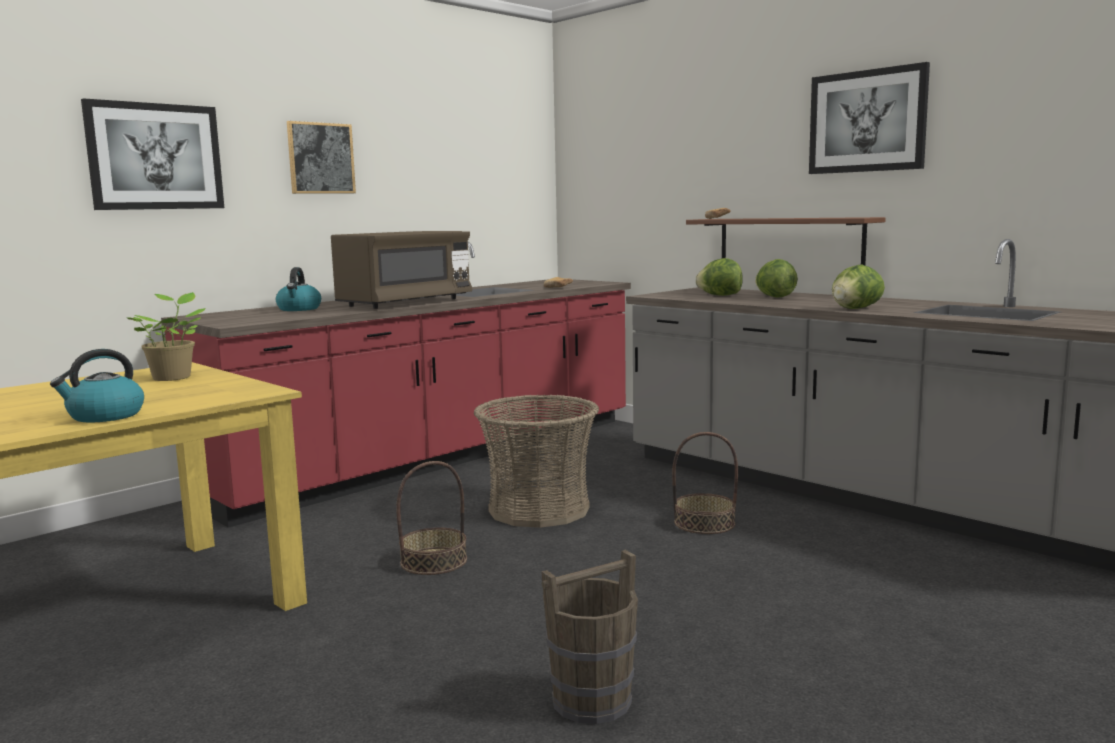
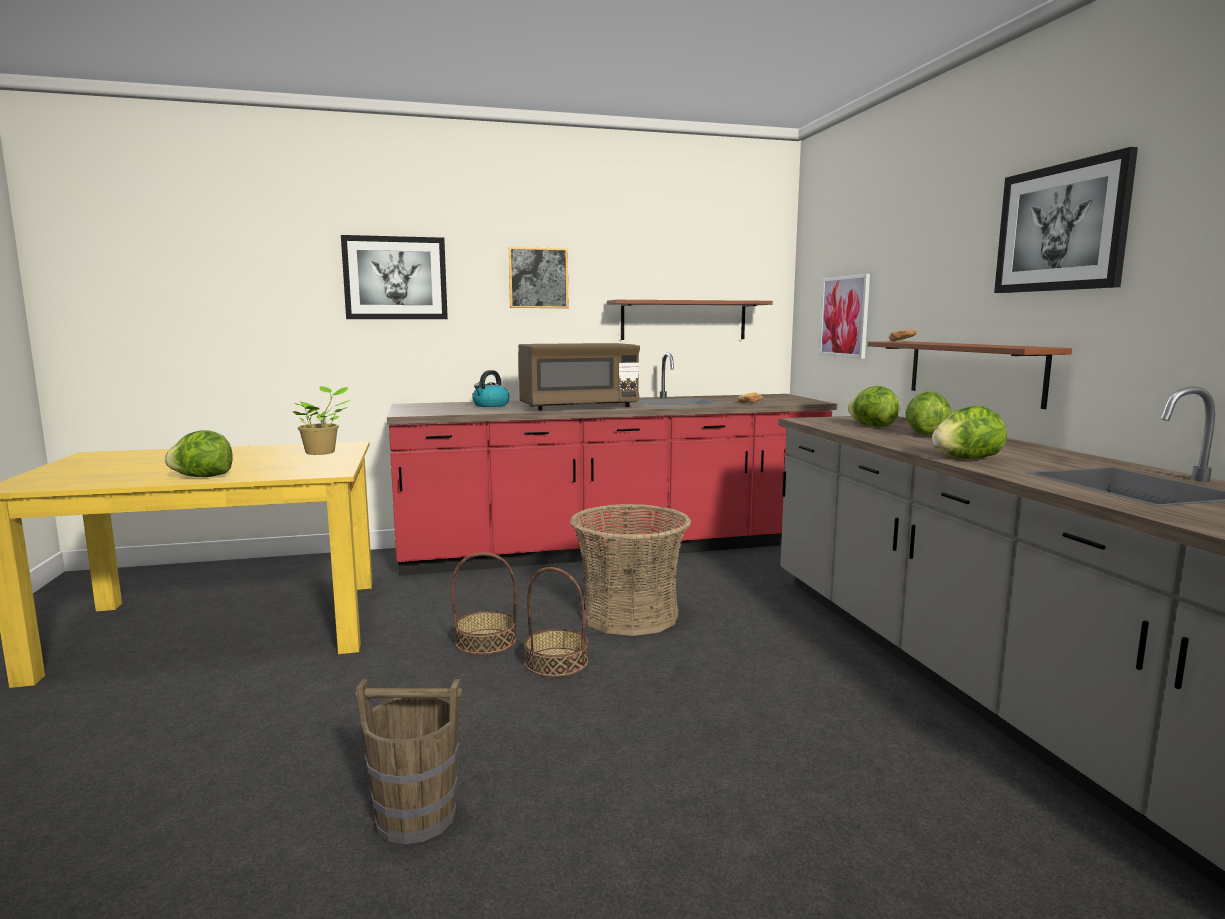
camera: 30 degrees right, 0 degrees up
kettle [50,349,144,422] -> lettuce [165,430,233,477]
basket [672,432,738,534] -> basket moved to [524,567,588,677]
none -> brown shelf [607,300,773,340]
none -> picture [819,274,870,359]

